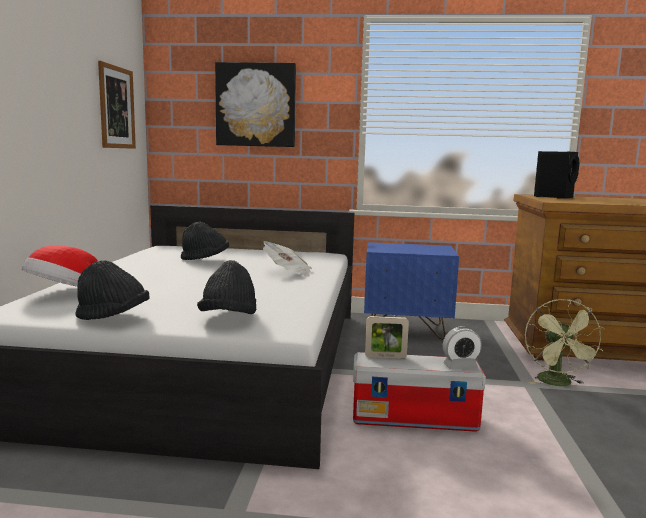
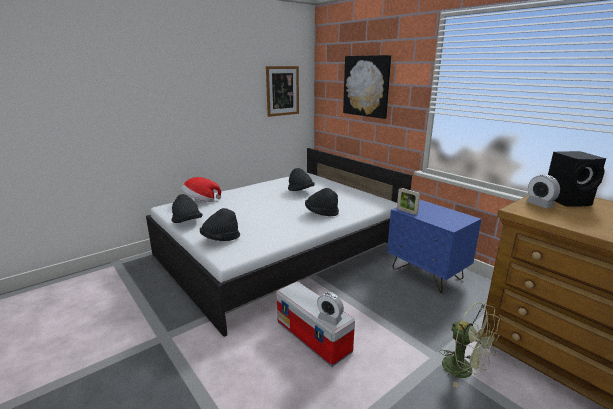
camera: 45 degrees right, 10 degrees up
newspaper [263,241,312,277] -> black hat [305,188,339,216]
picture frame [365,316,409,359] -> picture frame moved to [397,188,420,215]
green fan [525,299,605,386] -> green fan turned 90 degrees counterclockwise [439,302,500,387]
none -> alarm clock [526,174,560,208]

